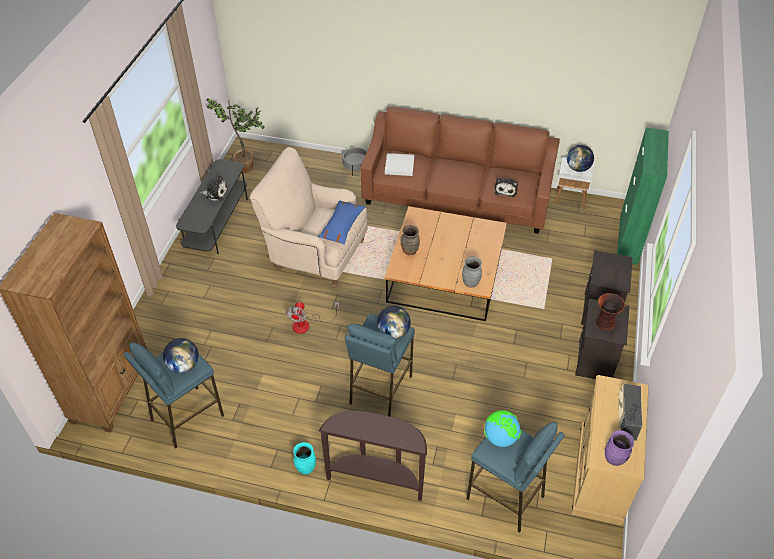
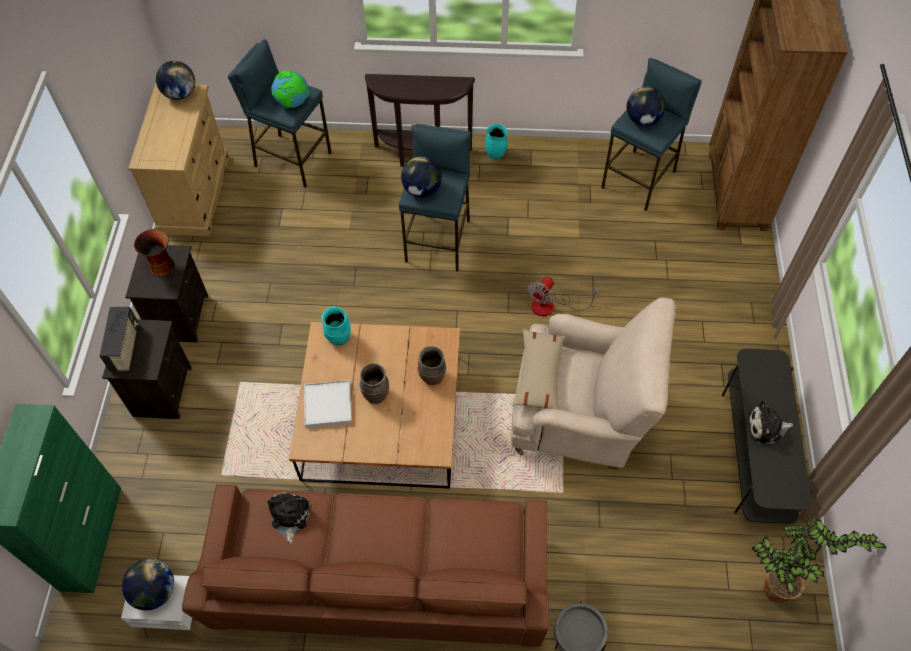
camera: 170 degrees right, 10 degrees up
fan [286,302,339,334] -> fan turned 150 degrees counterclockwise [528,277,599,316]
blue pillow [318,200,366,245] -> beige pillow [512,329,566,409]
white tray [385,153,414,176] -> white tray moved to [304,380,352,428]
grey vase [462,257,482,288] -> turquoise vase [322,307,351,346]
purple vase [605,430,634,466] -> globe [156,61,195,100]
radio [618,384,642,441] -> radio moved to [99,307,139,371]
none -> brown vase [360,363,389,404]

